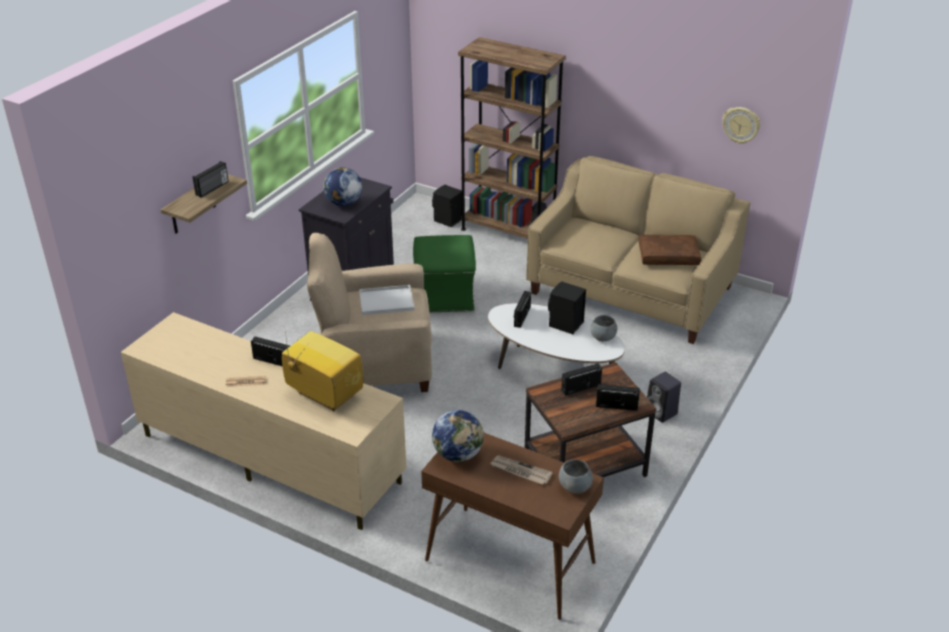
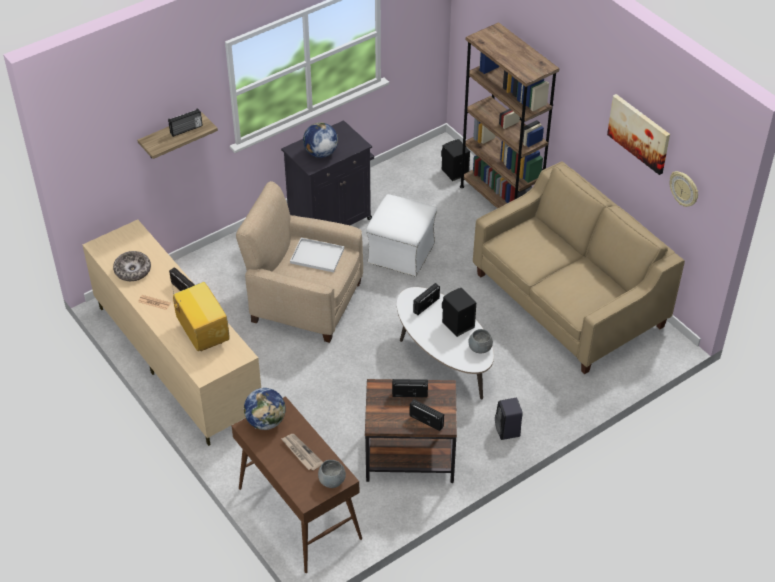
camera: 25 degrees right, 10 degrees up
green ottoman [413,235,476,312] -> white ottoman [366,194,437,277]
brown pillow [638,235,701,265] -> none
none -> bowl [113,251,151,281]
none -> picture [607,94,670,175]

